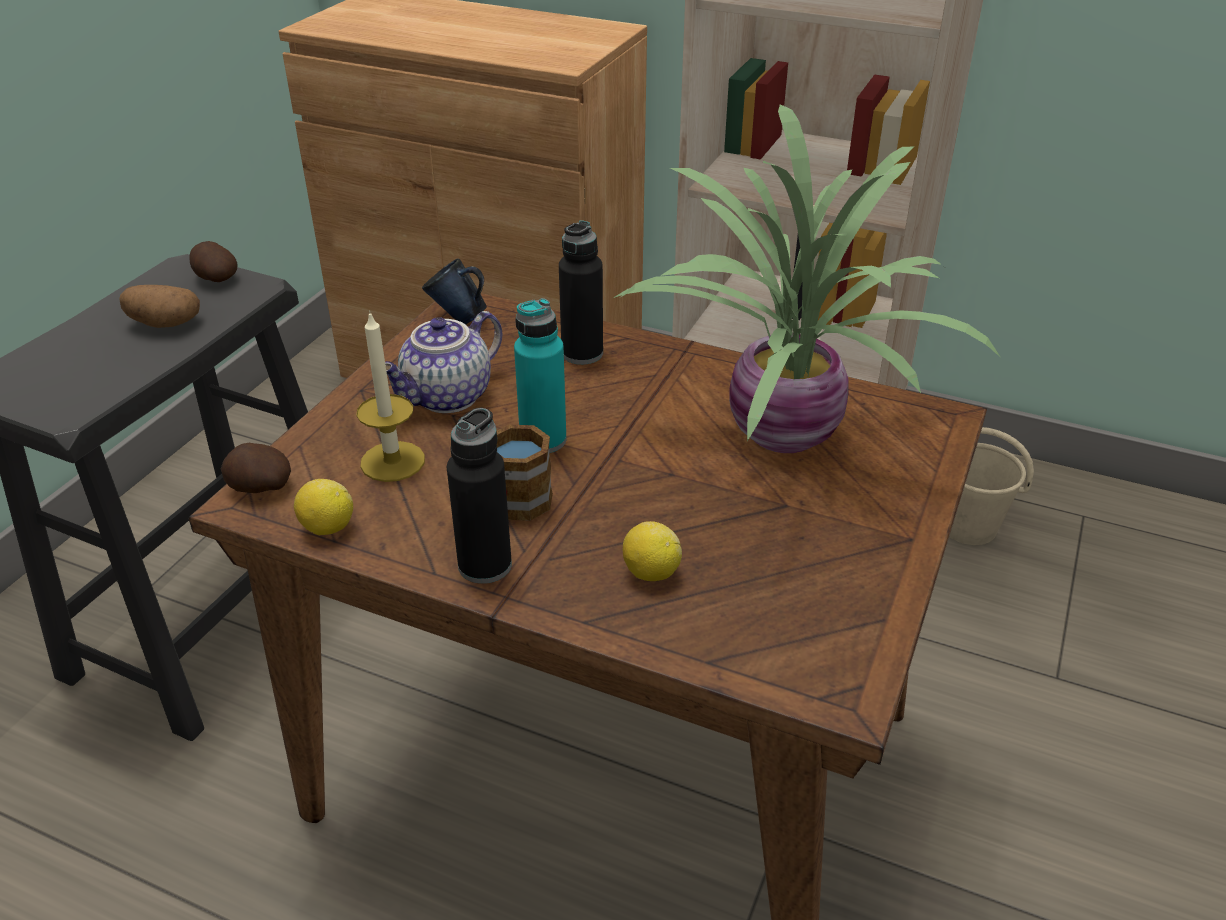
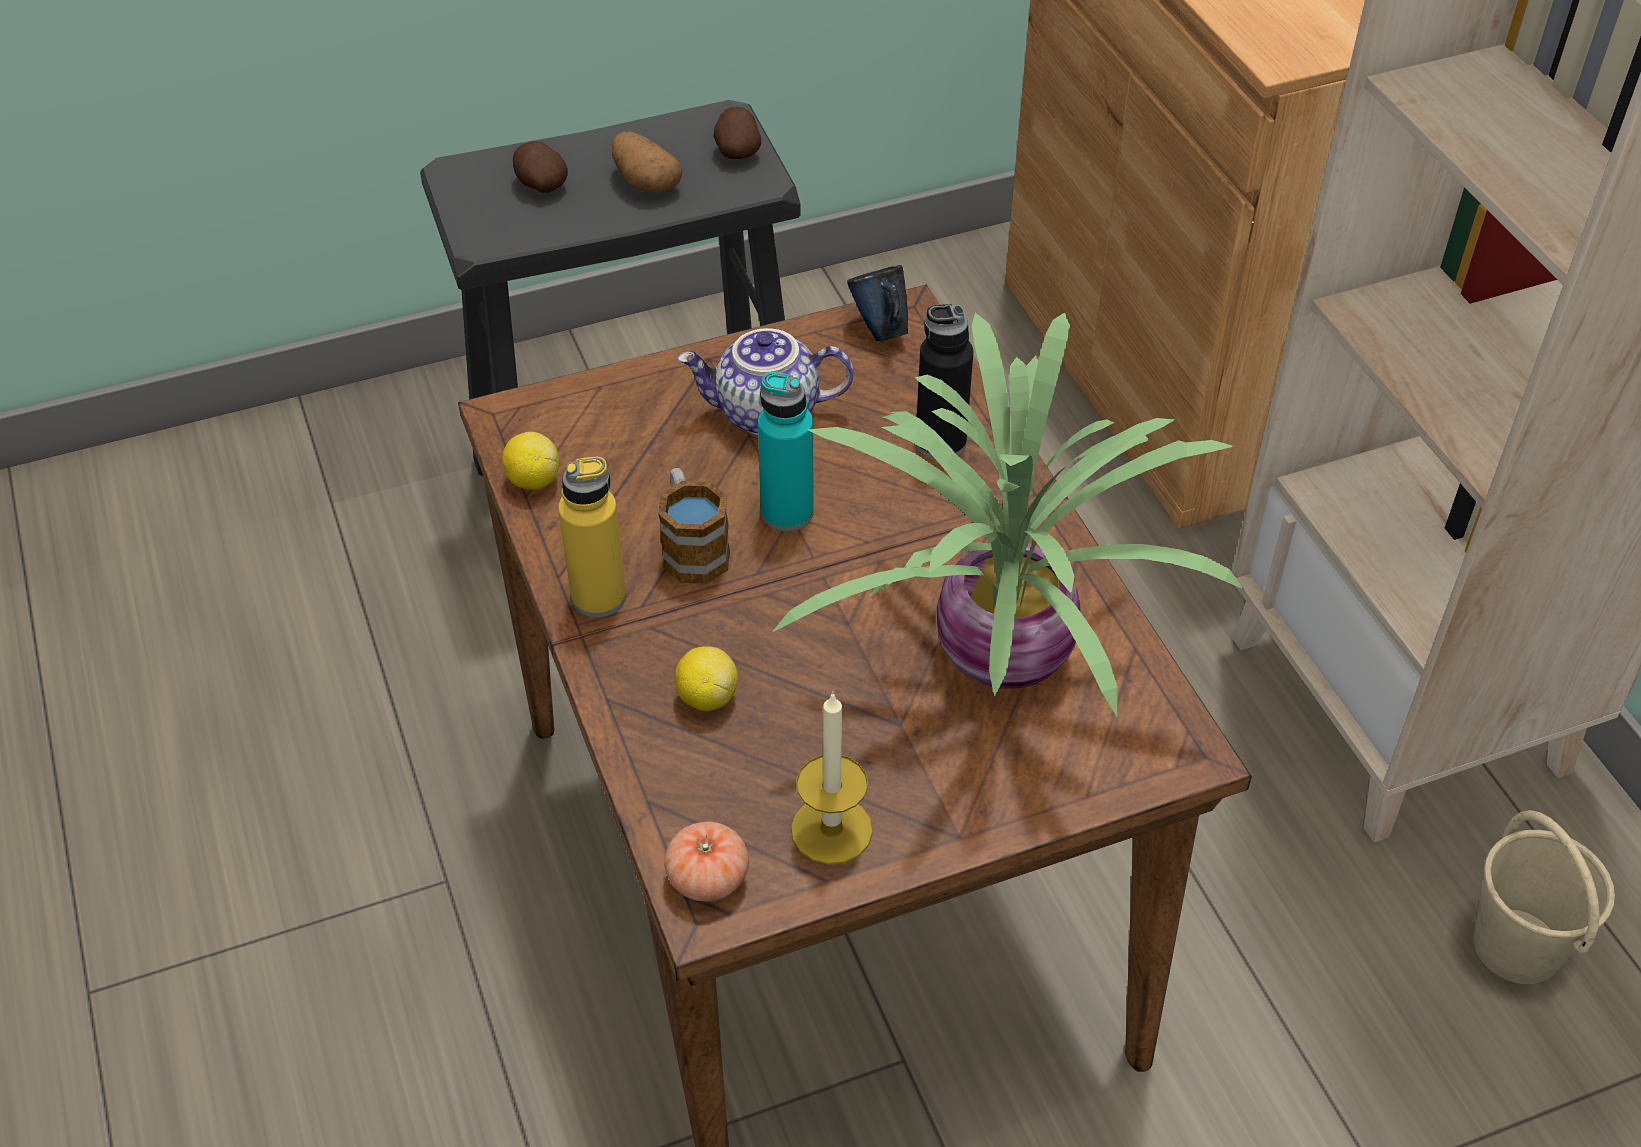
camera: 45 degrees right, 10 degrees up
potato [221,443,291,493] -> potato moved to [513,141,568,193]
candle [356,310,425,482] -> candle moved to [791,691,873,865]
black bottle [447,407,512,584] -> yellow bottle [558,457,626,617]
none -> tomato [664,821,749,902]

